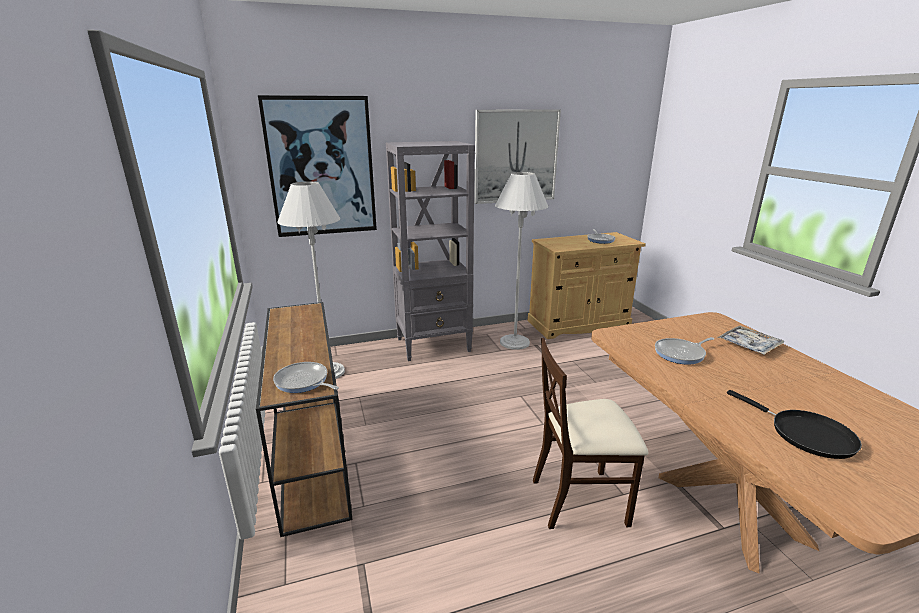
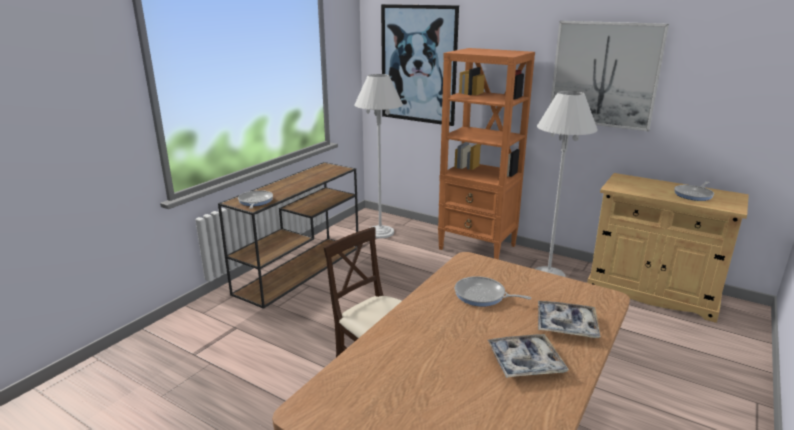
camera: 50 degrees right, 0 degrees up
grey bookcase [386,141,475,361] -> orange bookcase [438,48,535,260]
black frying pan [727,390,862,459] -> none
none -> tray [487,334,569,378]

